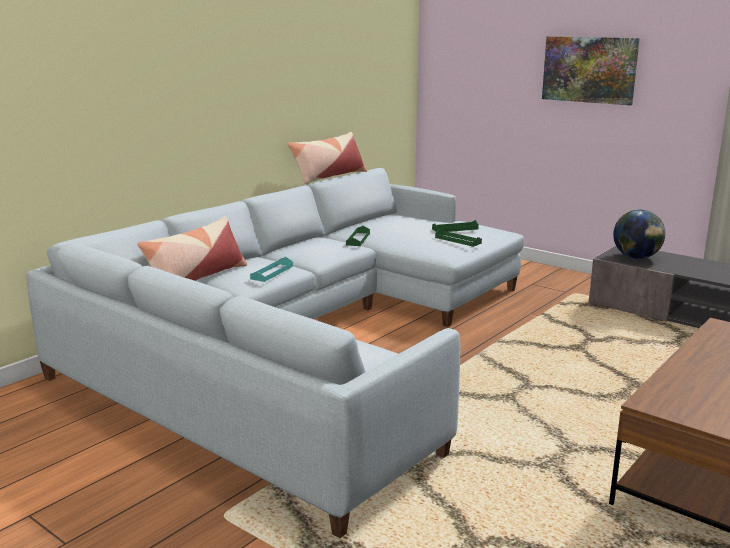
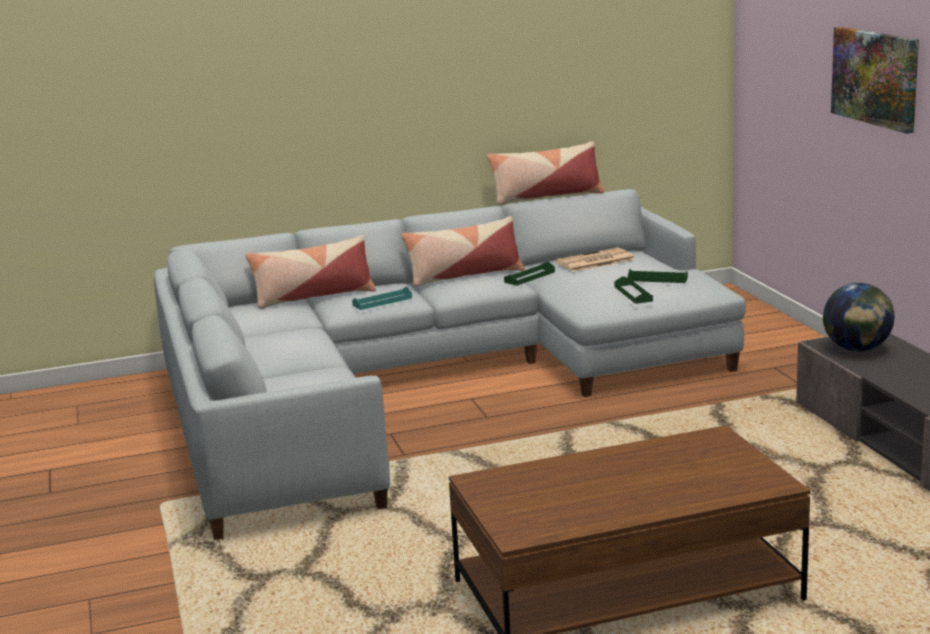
camera: 35 degrees right, 0 degrees up
none -> pillow [401,216,524,287]
none -> newspaper [555,248,635,272]

